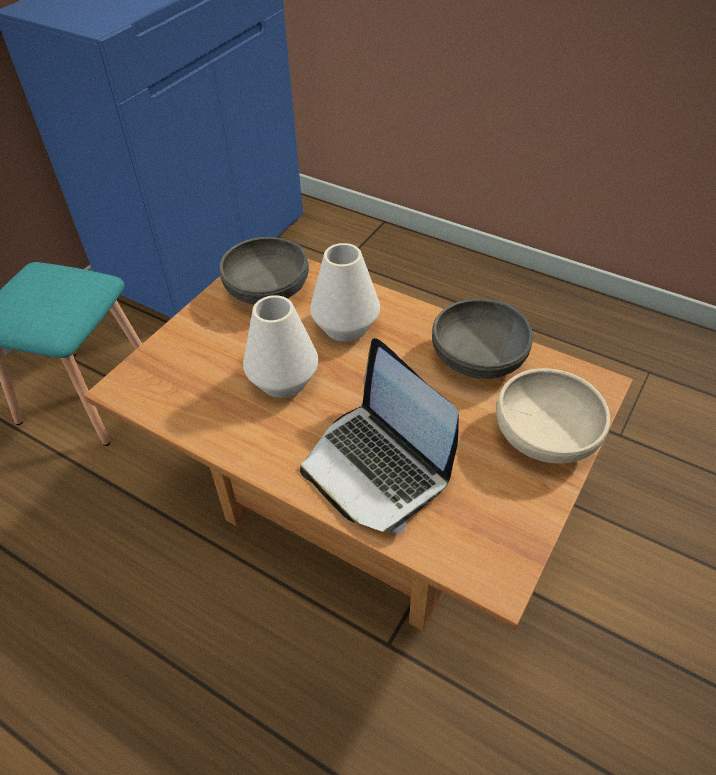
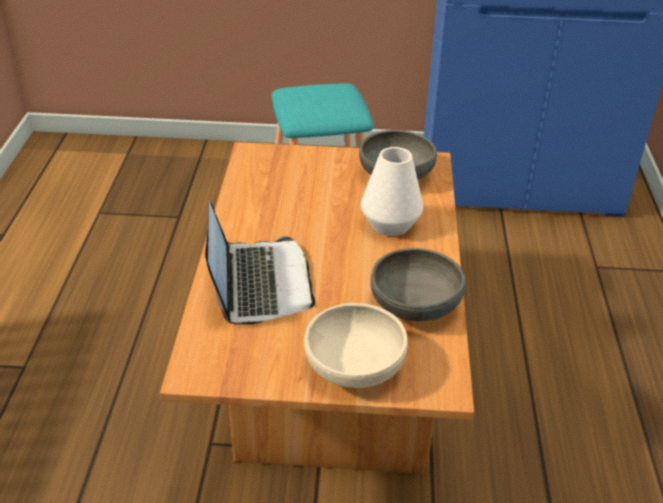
camera: 60 degrees right, 10 degrees down
white vase [243,295,318,398] -> none
laptop [300,338,459,533] -> laptop turned 150 degrees clockwise [205,201,315,325]

